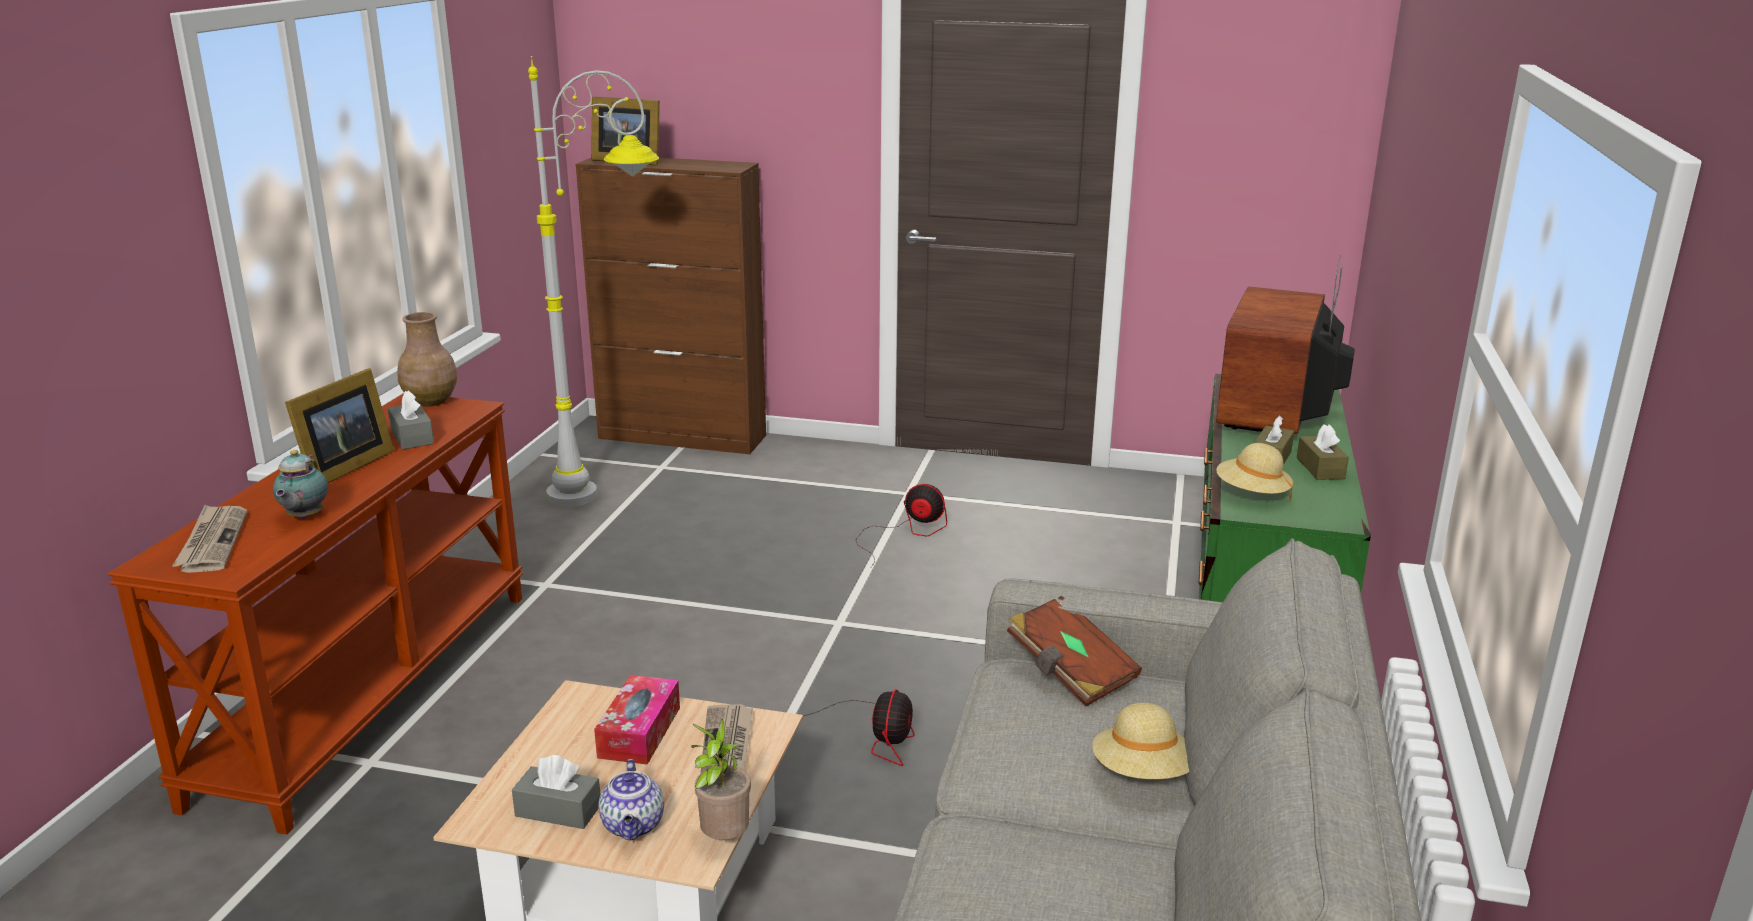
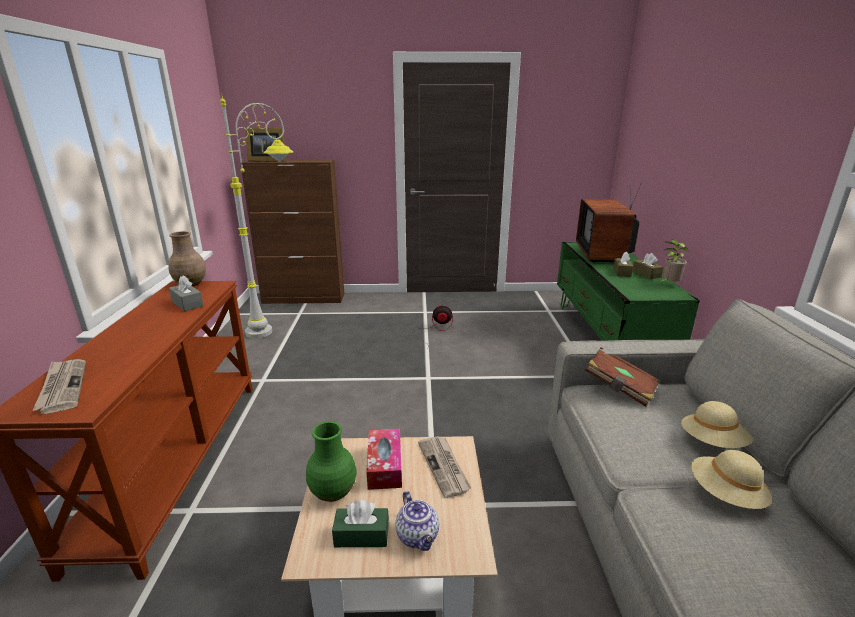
camera: 15 degrees left, 0 degrees up
teapot [273,450,328,519] -> none
picture frame [285,368,394,483] -> none
grey tissue box [512,755,601,829] -> green tissue box [332,500,389,547]
potted plant [691,719,751,840] -> potted plant moved to [658,239,689,283]
fan [804,690,914,766] -> none
beige hat [1216,443,1293,502] -> beige hat moved to [691,450,772,509]
none -> green vase [306,421,357,502]

